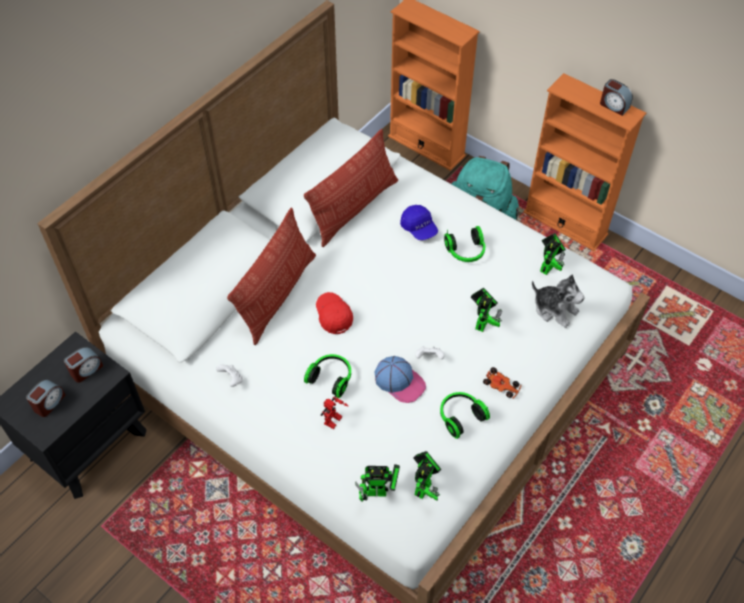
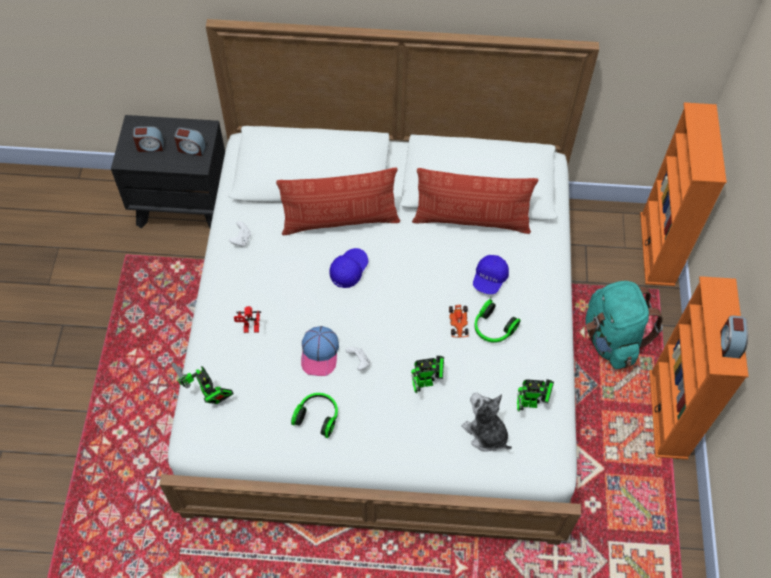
camera: 55 degrees right, 5 degrees up
headphones [304,354,351,398] -> none
red cap [316,292,353,334] -> blue cap [329,248,368,288]
toy robot [413,451,441,501] -> none
toy car [483,367,521,399] -> toy car moved to [449,305,469,338]
plush toy [532,275,585,328] -> plush toy turned 135 degrees clockwise [462,393,512,452]

